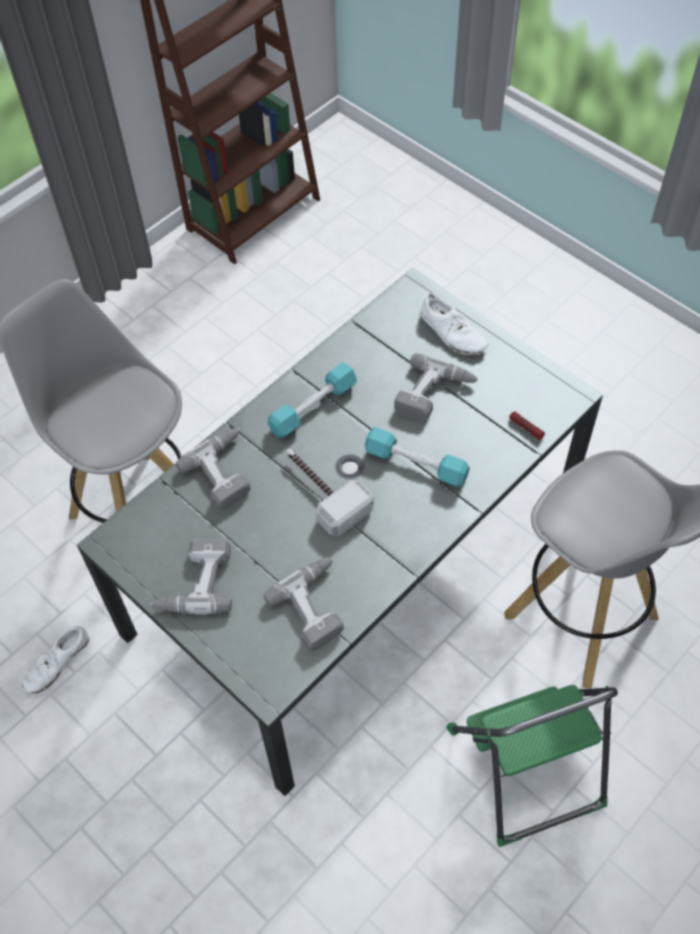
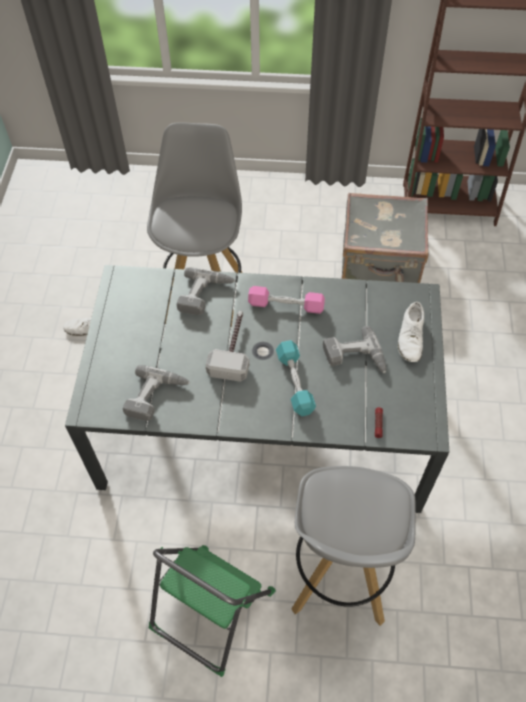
camera: 50 degrees right, 0 degrees up
power drill [150,538,232,615] -> none
turquoise dumbbell [268,362,357,438] -> pink dumbbell [248,286,325,314]
none -> grey suitcase [342,193,428,283]

